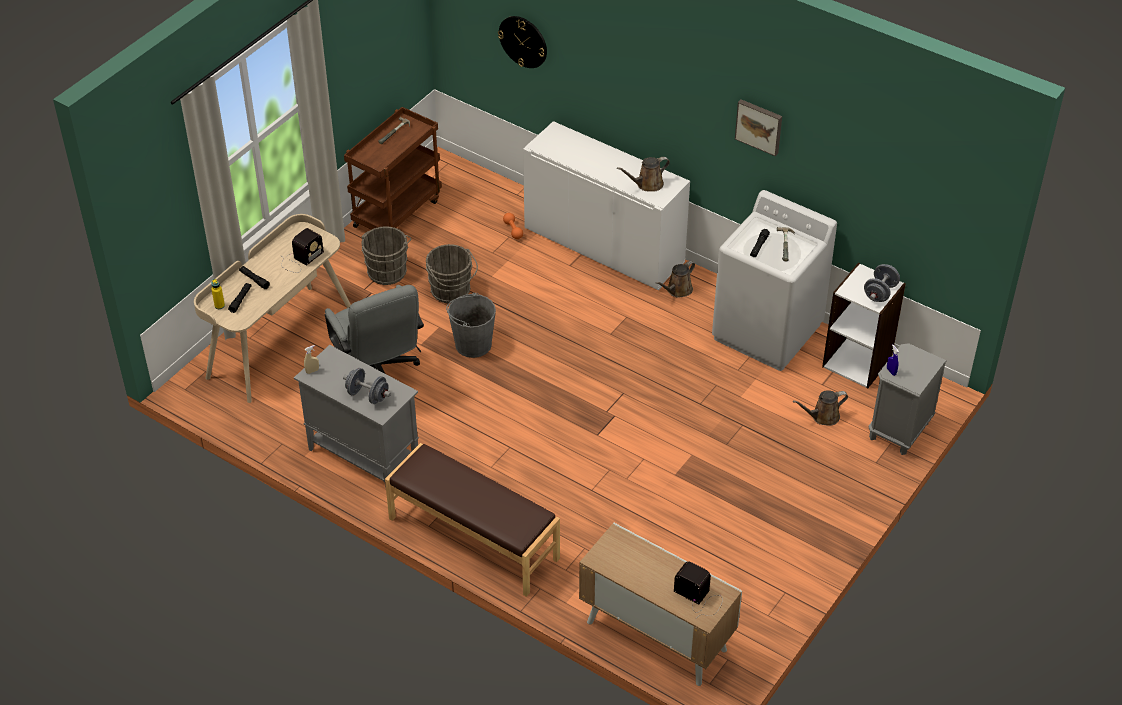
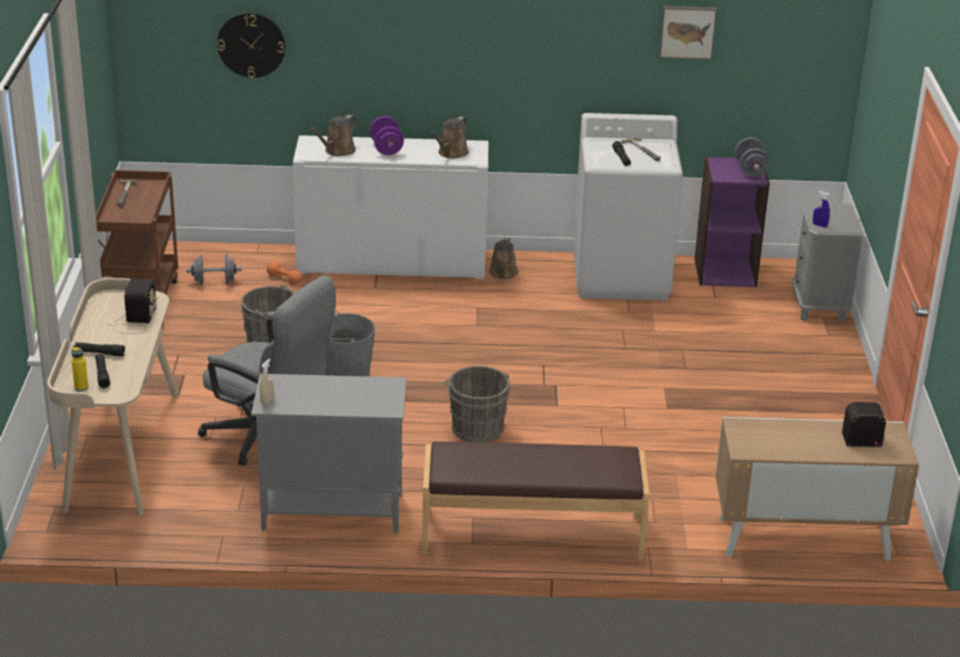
camera: 35 degrees left, 15 degrees down
grey dumbbell [343,368,391,404] -> grey dumbbell moved to [186,255,241,285]
grey bucket [362,226,411,285] -> grey bucket moved to [443,366,510,442]
picture [735,99,782,156] -> picture moved to [659,6,717,60]
brown watering can [793,390,848,426] -> brown watering can moved to [309,115,357,156]
white bookcase [822,263,906,388] -> purple bookcase [694,157,770,287]
none -> purple dumbbell [369,116,404,155]

